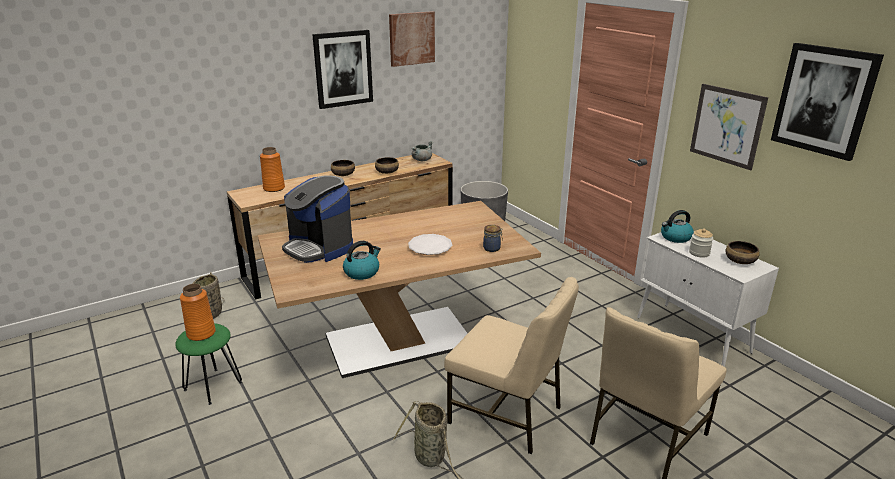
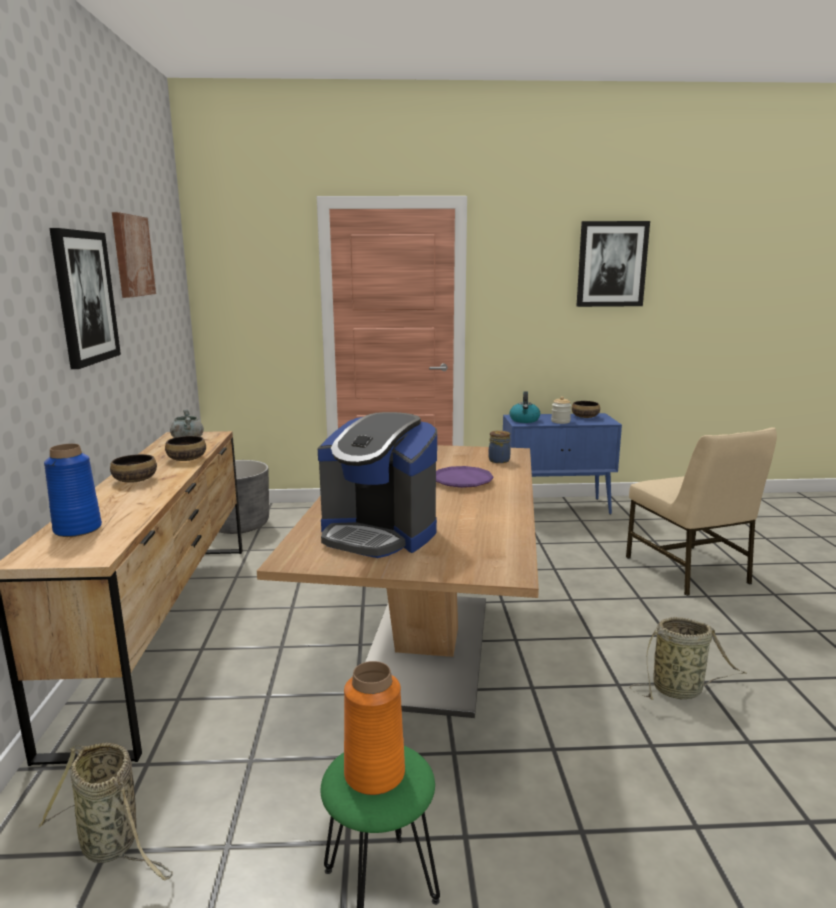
camera: 60 degrees left, 10 degrees down
orange vase [260,147,285,192] -> blue vase [44,444,102,537]
coffee machine [282,175,353,263] -> coffee machine turned 45 degrees clockwise [318,412,437,558]
kettle [343,241,381,280] -> none
white plate [408,234,452,255] -> purple plate [436,466,494,488]
beige chair [444,277,579,454] -> none
white cabinet [637,232,779,367] -> blue cabinet [503,413,622,515]
picture [690,84,768,170] -> none

